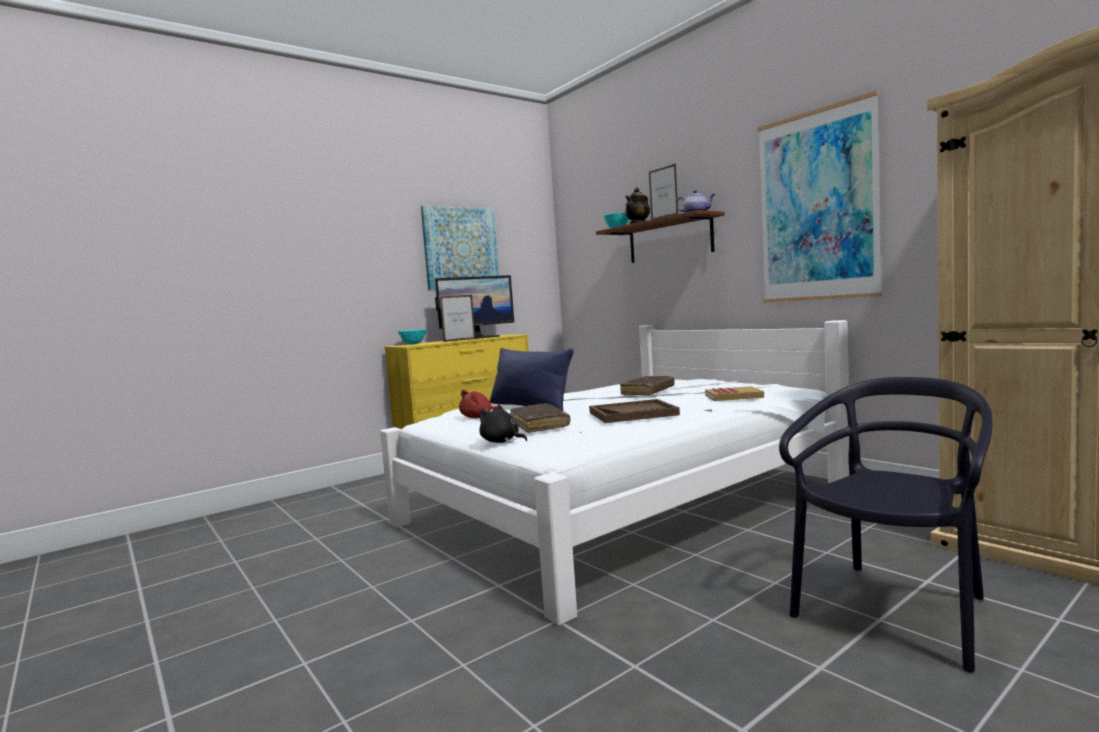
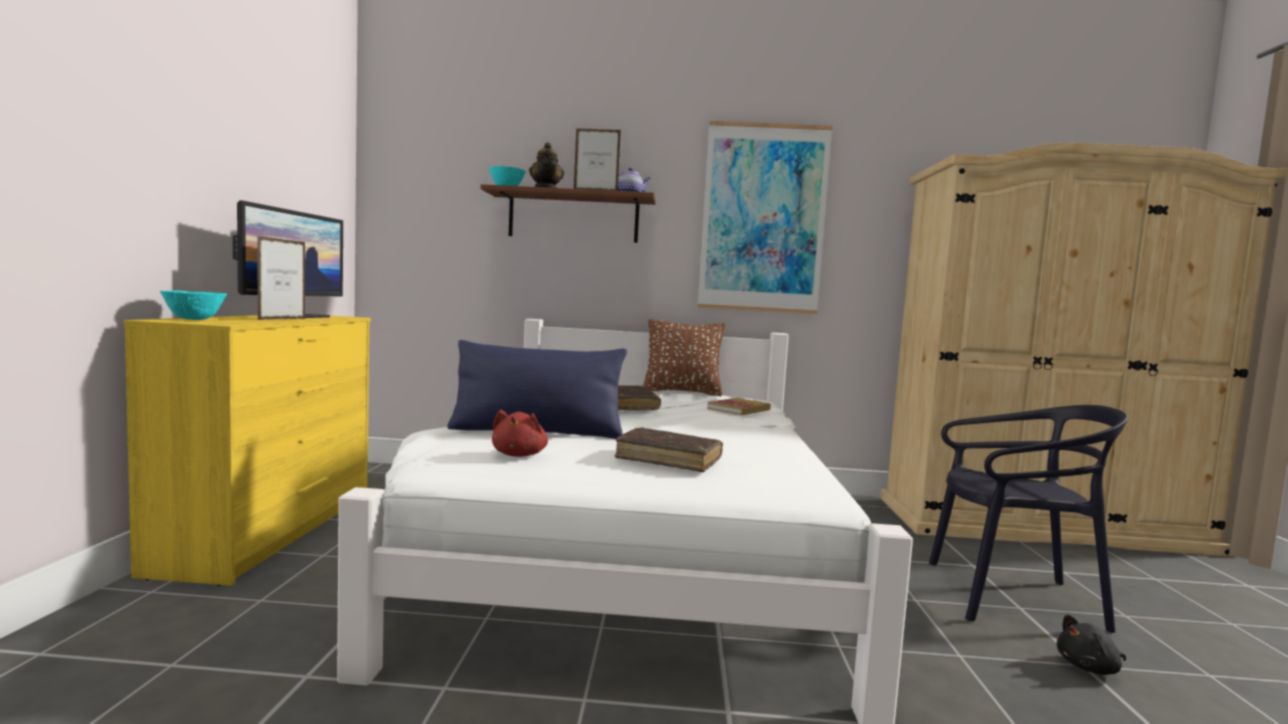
camera: 50 degrees left, 0 degrees up
picture [421,206,499,291] -> none
black plush toy [479,404,527,443] -> black plush toy moved to [1057,614,1126,675]
brown tray [589,399,680,423] -> none
black chair [779,377,993,673] -> black chair turned 105 degrees clockwise [929,405,1128,633]
none -> brown pillow [643,319,726,396]

